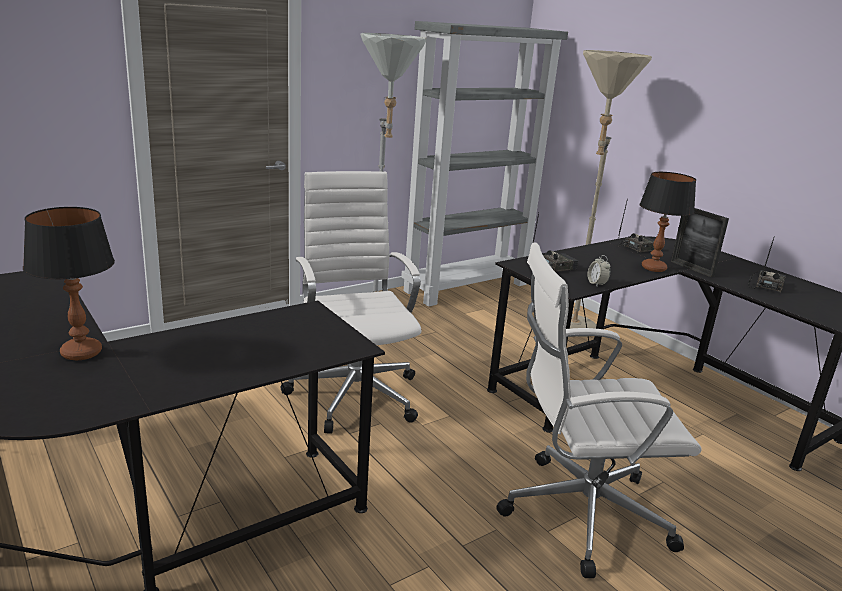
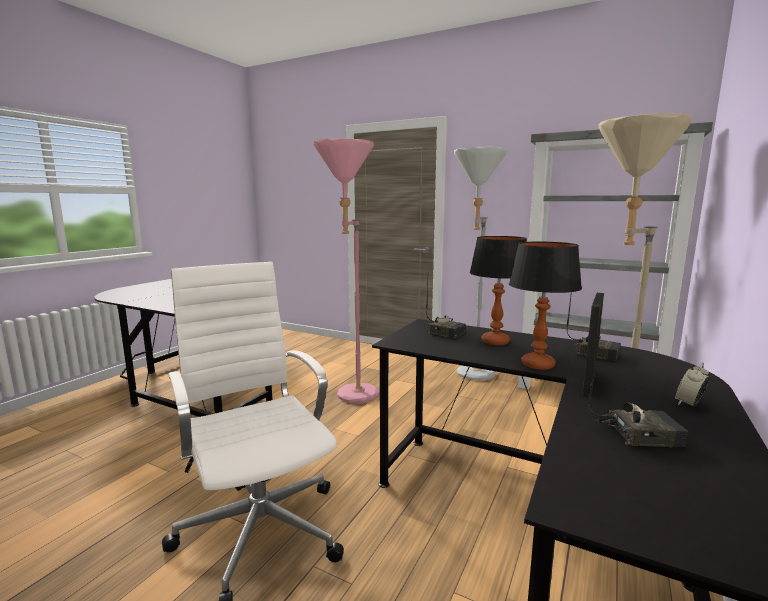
camera: 65 degrees right, 10 degrees down
table lamp [23,207,115,360] -> table lamp moved to [470,236,527,345]
white office chair [280,171,421,434] -> pink floor lamp [314,138,380,404]
alarm clock [587,255,610,286] -> alarm clock moved to [675,363,709,407]

